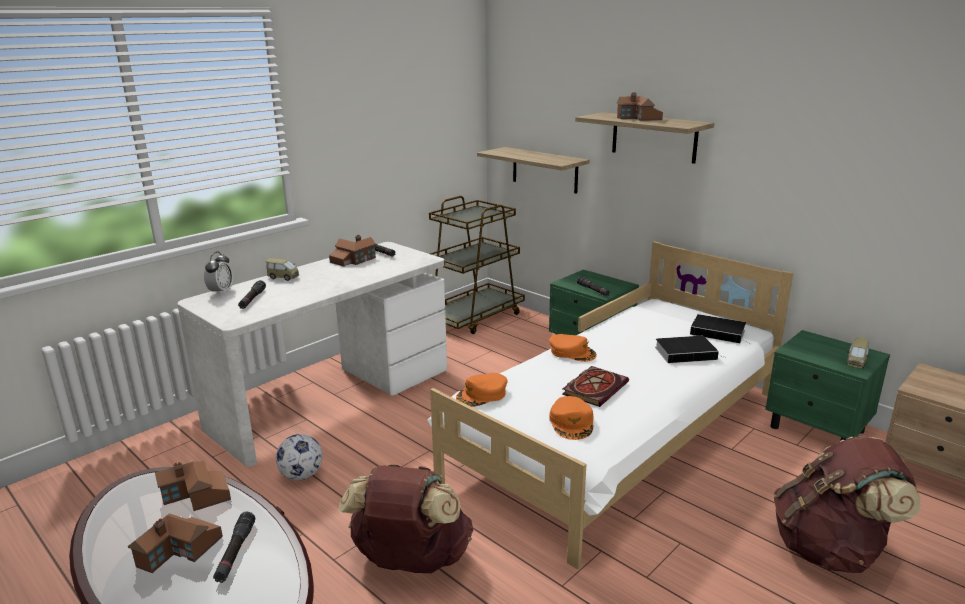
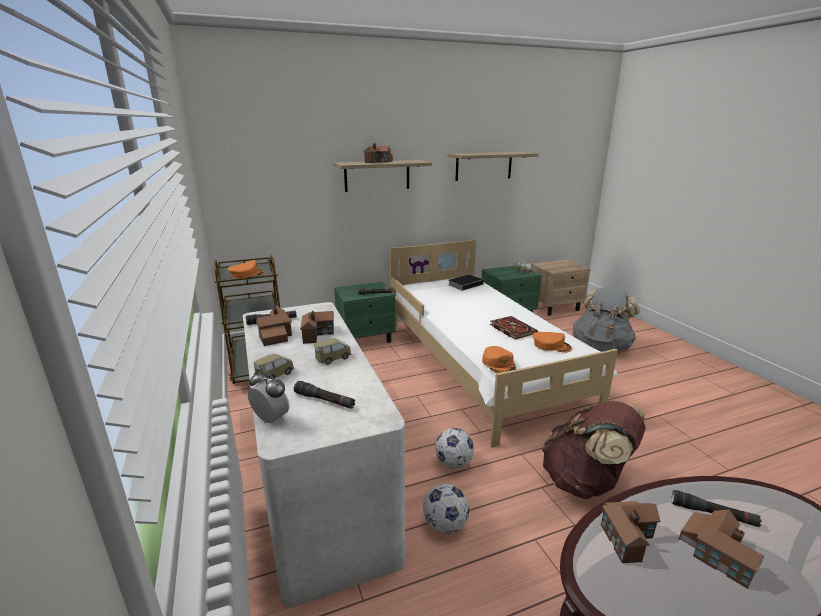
camera: 65 degrees left, 0 degrees up
shelf [477,147,590,194] -> shelf moved to [447,152,539,181]
orange cap [549,334,597,362] -> orange cap moved to [227,260,265,278]
book [655,336,725,363] -> none
brown backpack [774,437,921,573] -> grey backpack [572,288,640,352]
none -> toy house [300,311,334,344]
none -> toy car [314,338,351,365]
none -> football [435,428,474,469]

